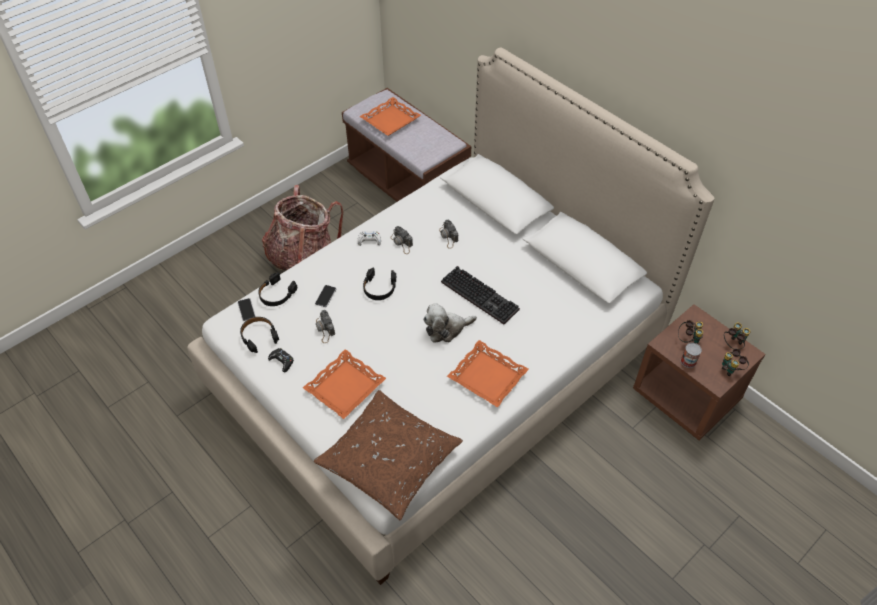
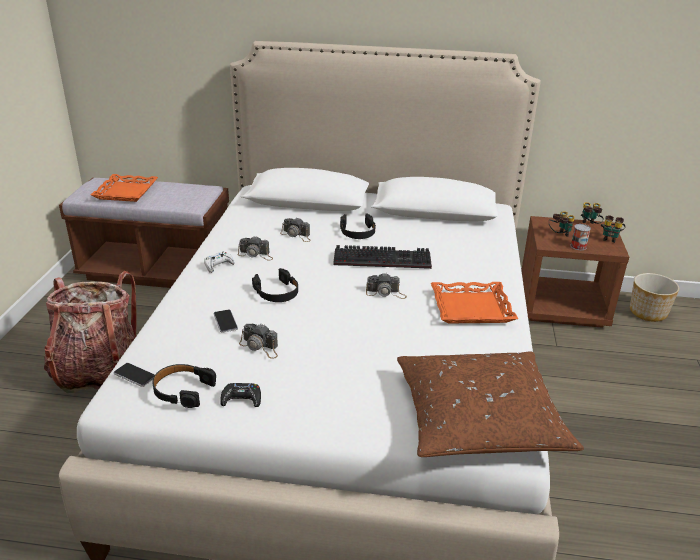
camera: 40 degrees left, 20 degrees down
black headphones [258,272,297,306] -> black headphones moved to [340,214,376,239]
orange tray [303,349,386,419] -> none
plush toy [423,303,477,342] -> camera [366,273,407,299]
none -> planter [630,273,679,322]

